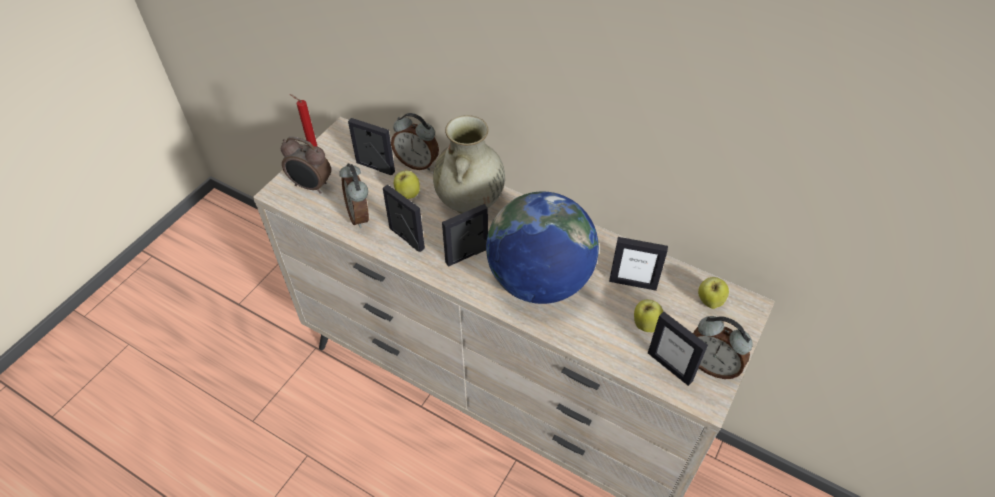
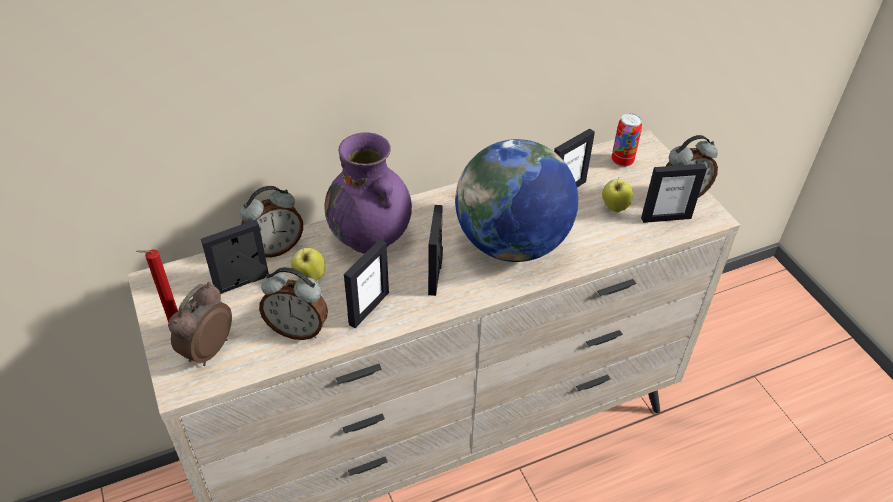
camera: 55 degrees left, 5 degrees down
alarm clock [281,136,331,194] -> alarm clock turned 150 degrees clockwise [168,282,232,366]
picture frame [383,184,425,252] -> picture frame turned 135 degrees clockwise [344,239,389,328]
beige vase [433,115,505,214] -> purple vase [325,133,412,254]
apple [698,277,729,309] -> can [612,113,642,167]

